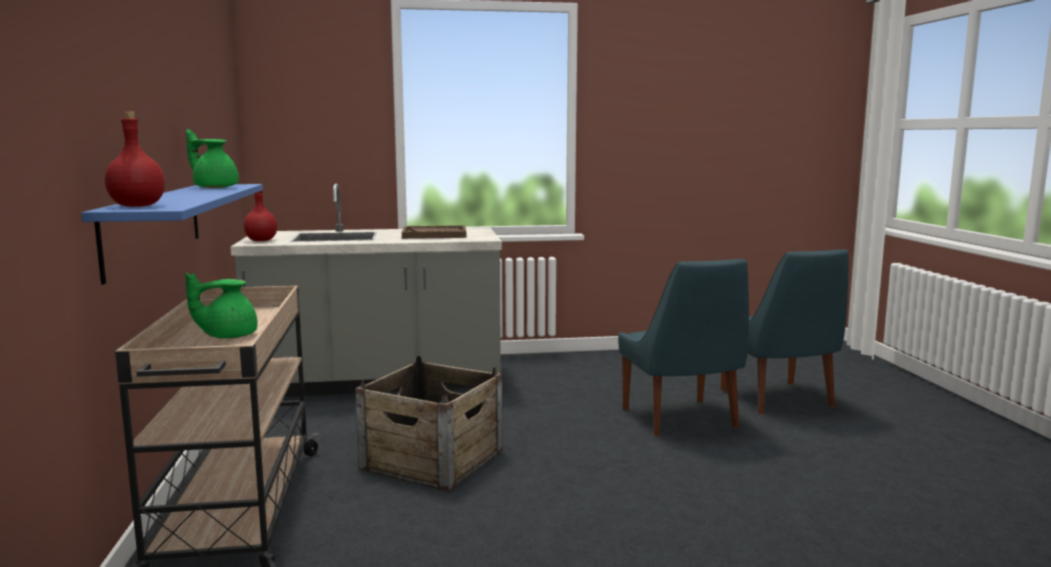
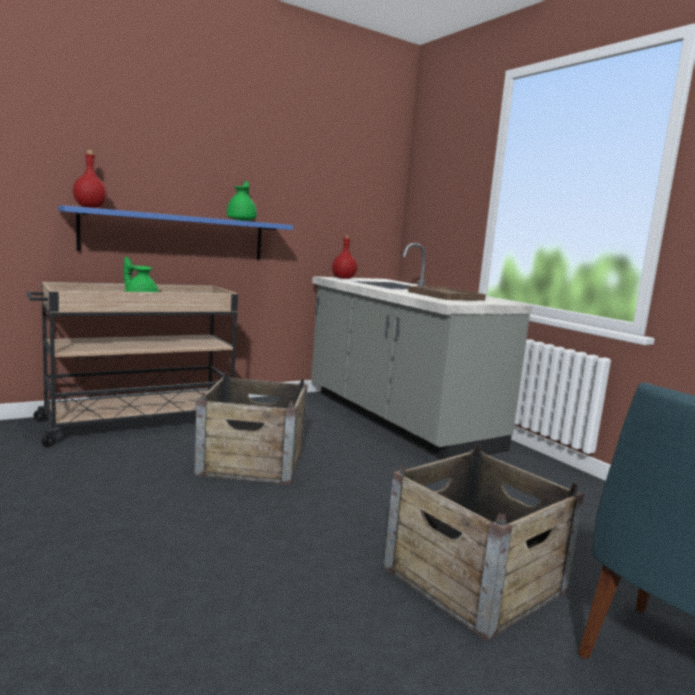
camera: 65 degrees right, 0 degrees up
blue chair [618,259,749,437] -> crate [383,444,584,641]

